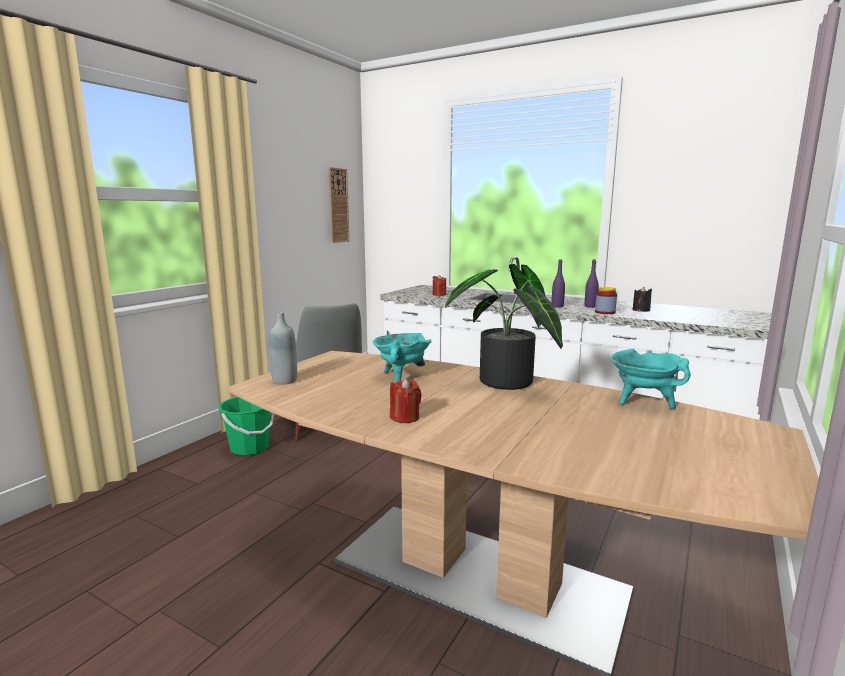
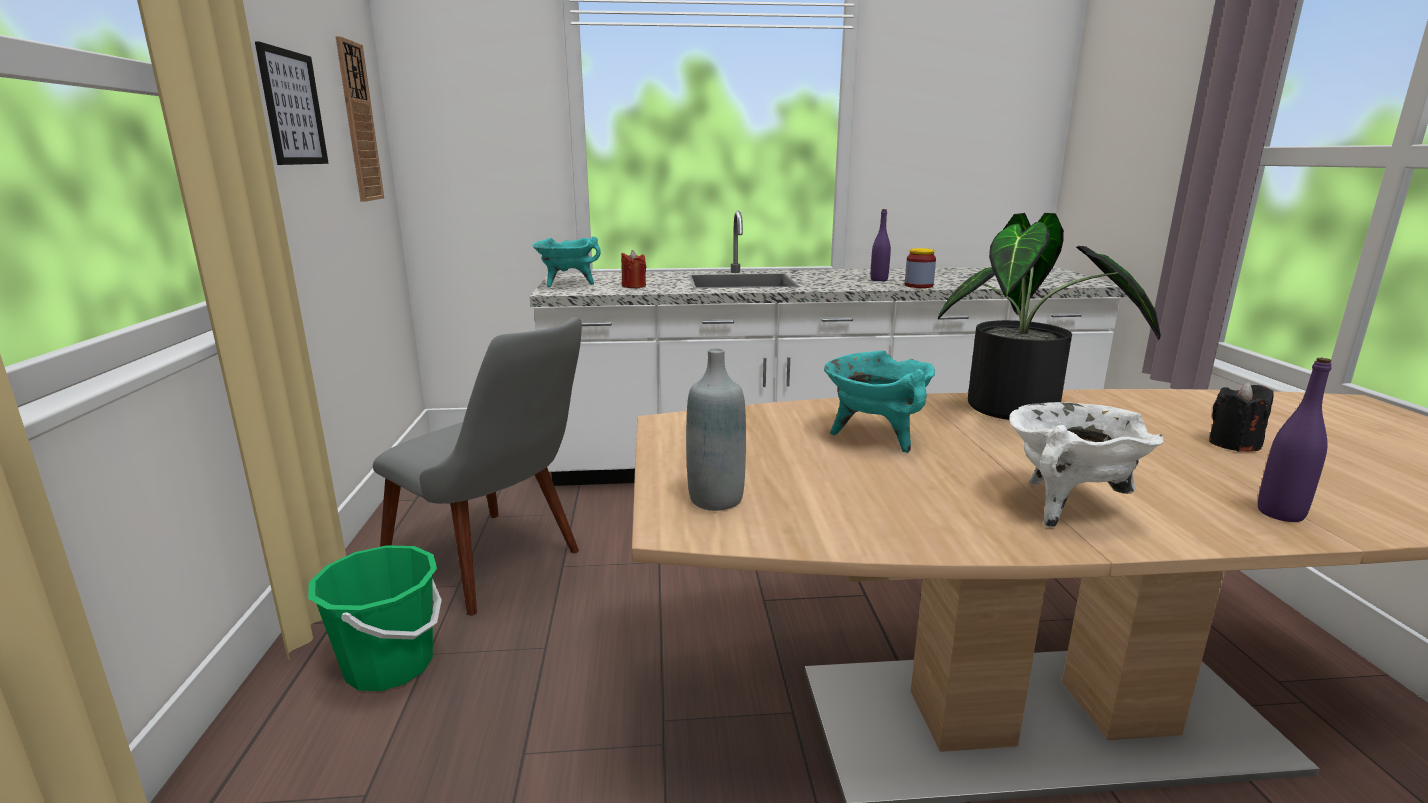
camera: 35 degrees left, 5 degrees up
red candle [390,378,422,423] -> white cooking pot [1009,402,1164,528]
purple bottle [552,259,565,308] -> purple bottle moved to [1258,358,1332,522]
turquoise cooking pot [611,349,691,409] -> turquoise cooking pot moved to [532,236,601,287]
black candle [633,287,652,312] -> black candle moved to [1209,382,1274,452]
none -> picture [255,42,329,165]

